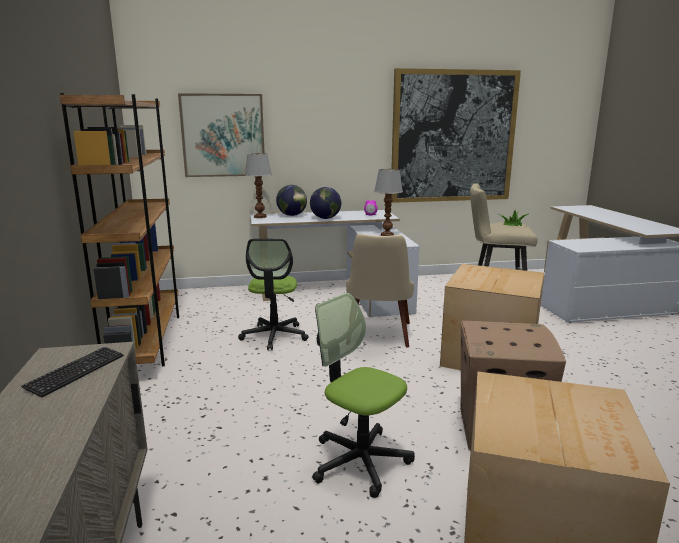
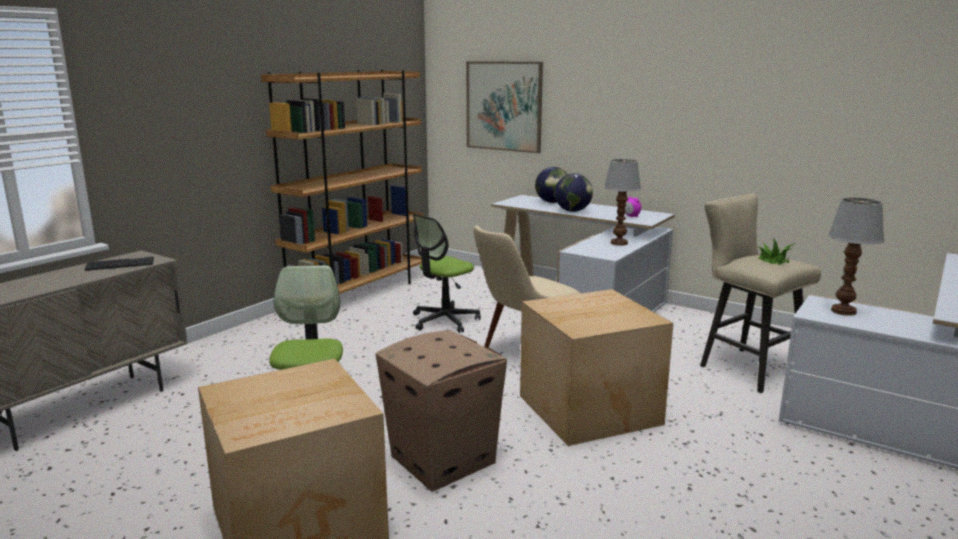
camera: 45 degrees right, 0 degrees up
table lamp [245,153,272,218] -> table lamp moved to [828,198,884,316]
picture [391,68,521,203] -> none

